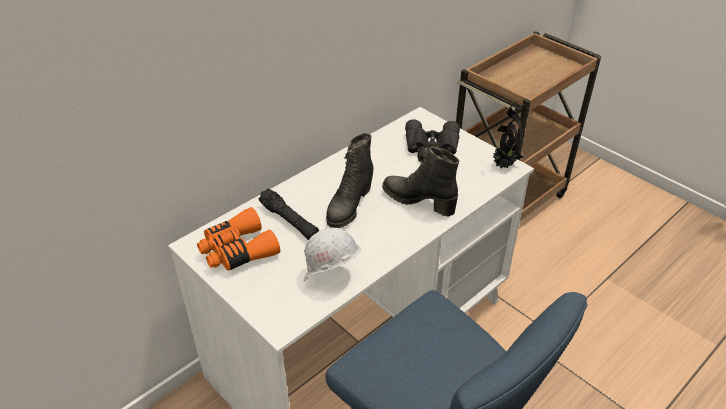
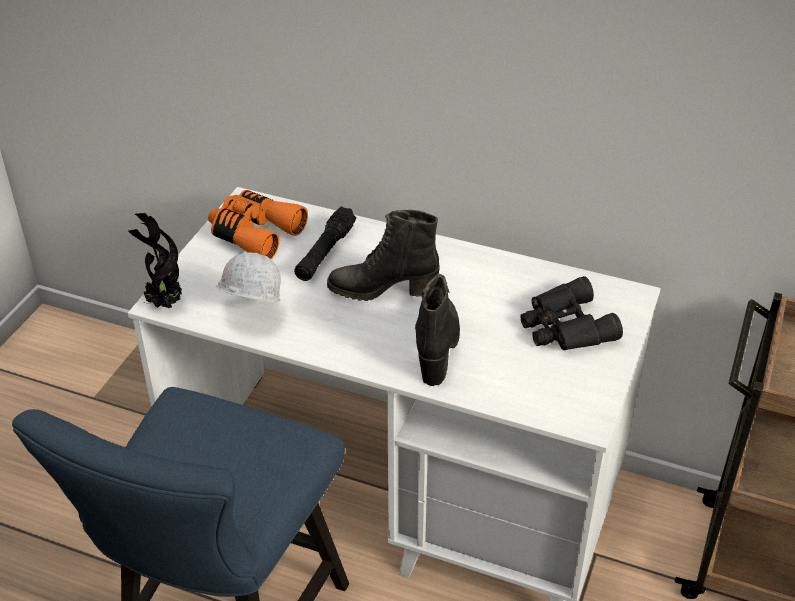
camera: 65 degrees right, 0 degrees up
potted plant [493,101,525,168] -> potted plant moved to [129,213,182,308]

